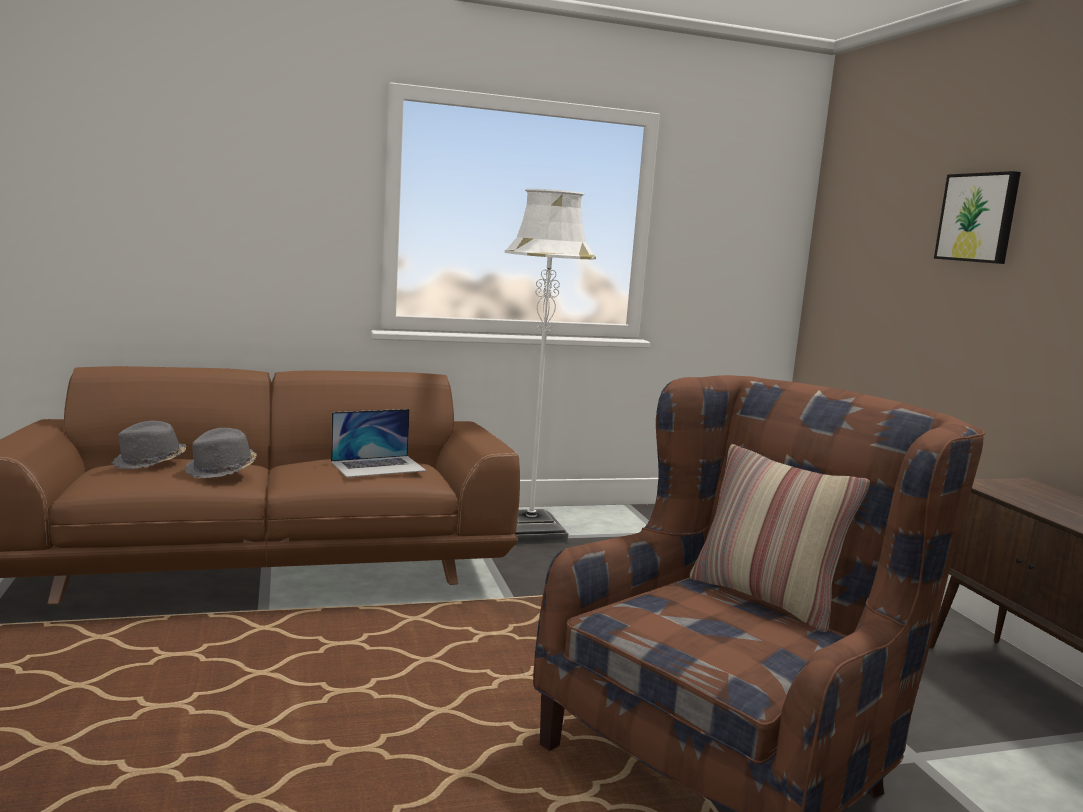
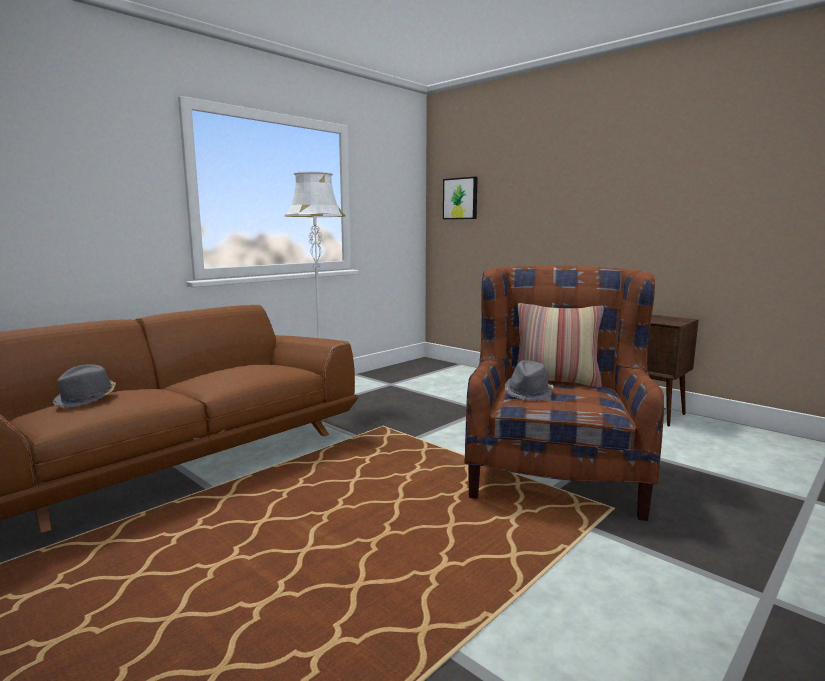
camera: 30 degrees left, 0 degrees up
grey hat [185,428,257,478] -> grey hat moved to [505,360,554,401]
laptop [331,409,427,478] -> none
picture [934,171,1021,264] -> picture moved to [443,177,478,219]

